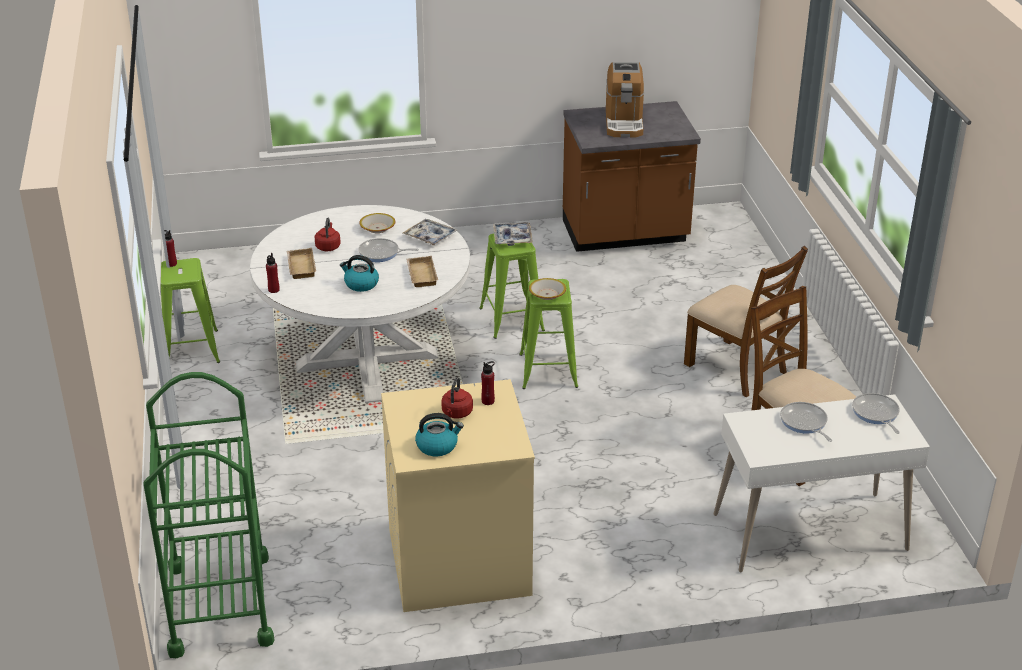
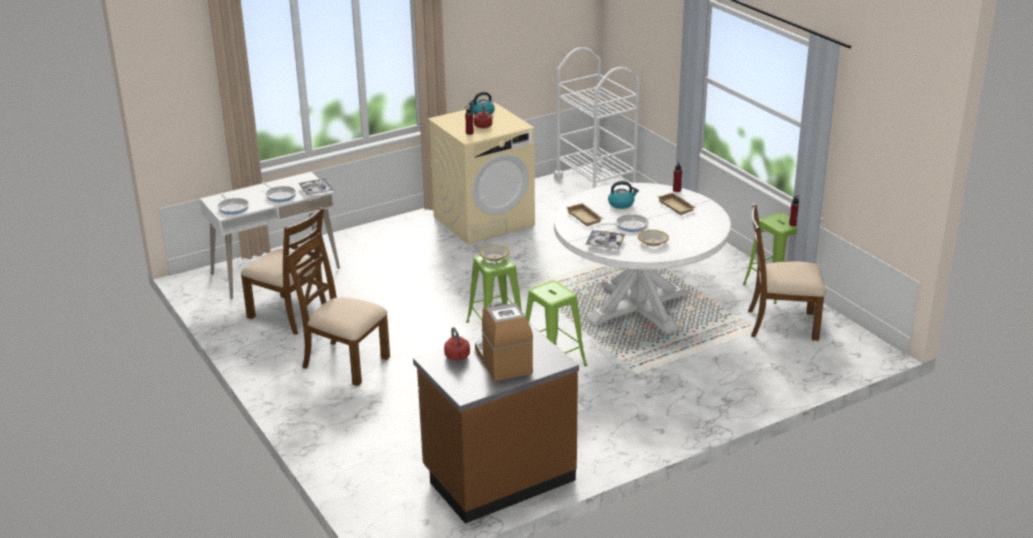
camera: 160 degrees right, 5 degrees down
green cart [143,372,274,658] -> white cart [554,47,640,188]
red kettle [315,218,341,251] -> red kettle moved to [444,327,470,361]
tray [493,222,533,246] -> tray moved to [298,178,335,196]
none -> brown chair [748,203,826,341]

